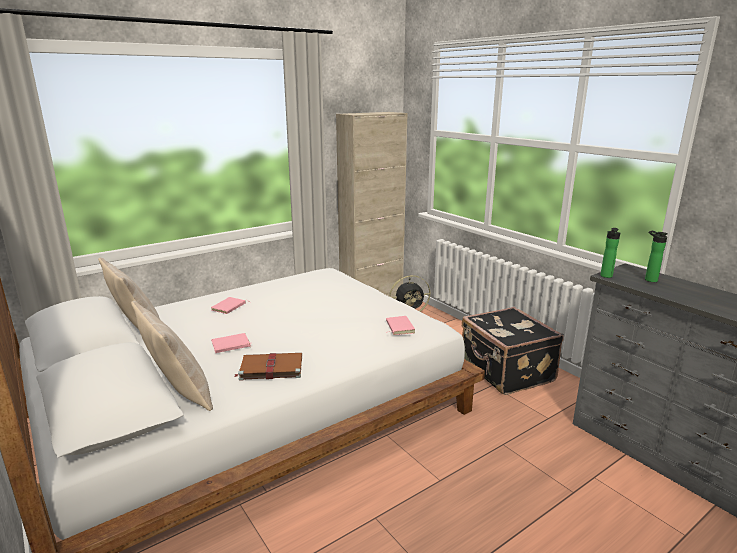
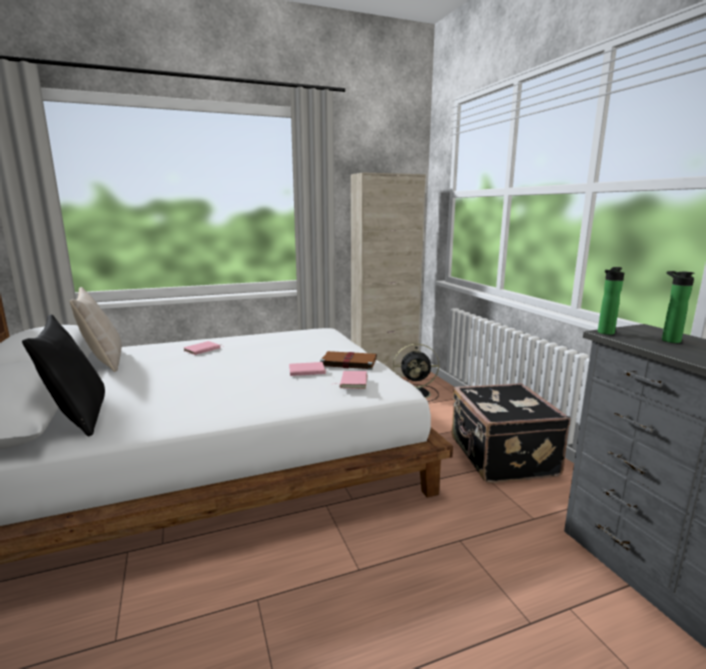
camera: 15 degrees right, 5 degrees down
beige pillow [131,301,213,411] -> black pillow [22,314,105,437]
pink book [211,333,251,353] -> pink book moved to [289,362,326,376]
brown book [234,353,302,381] -> brown book moved to [320,351,377,370]

